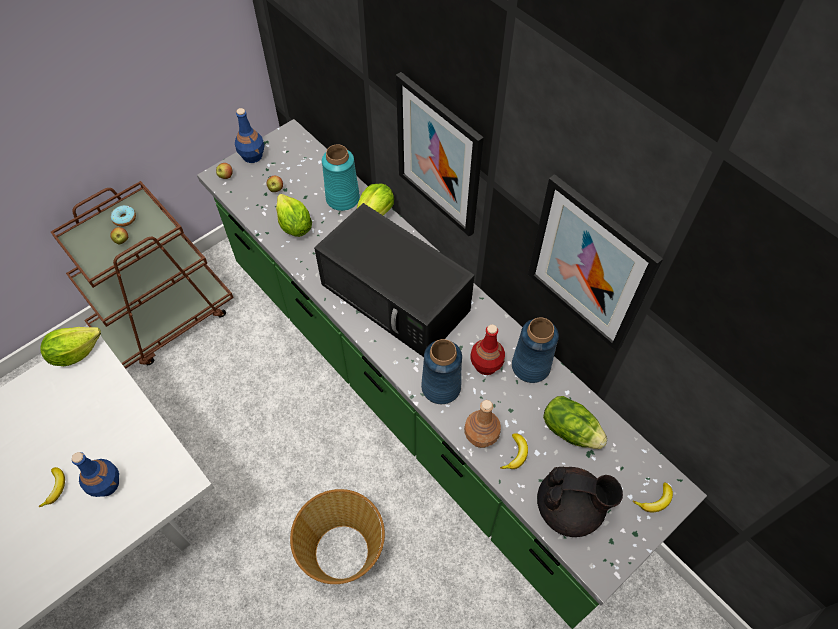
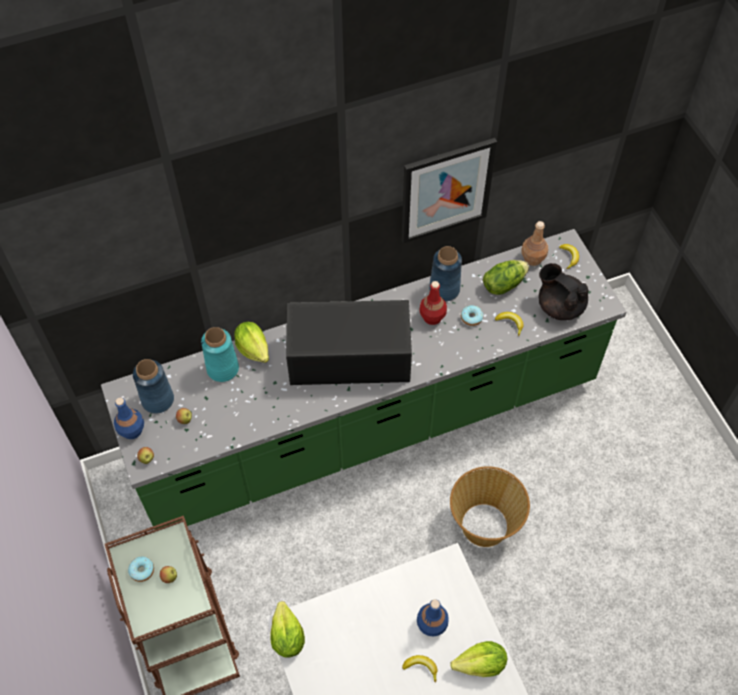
camera: 70 degrees left, 0 degrees up
lettuce [276,194,312,237] -> lettuce moved to [450,641,507,677]
black microwave [314,203,474,357] -> black microwave turned 150 degrees counterclockwise [286,300,412,385]
picture [396,72,484,237] -> none
blue vase [421,339,462,404] -> blue vase moved to [133,359,174,414]
brown bottle [464,400,501,448] -> brown bottle moved to [521,221,548,266]
black teapot [537,466,623,537] -> black teapot turned 75 degrees counterclockwise [539,263,589,320]
none -> donut [461,305,483,326]

